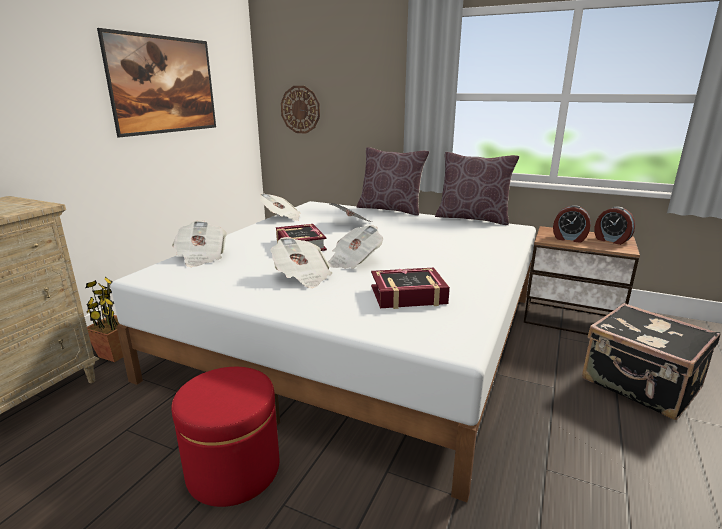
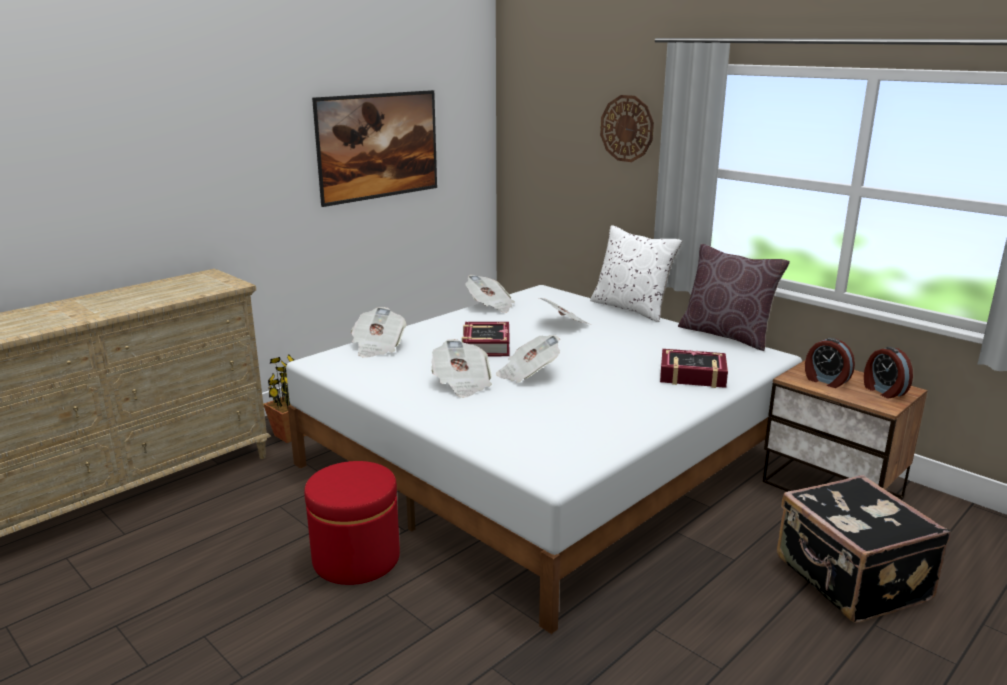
camera: 20 degrees right, 0 degrees up
wall clock [281,86,320,134] -> wall clock moved to [600,95,654,162]
brown pillow [357,147,429,216] -> white pillow [590,225,682,322]
book [371,268,450,309] -> book moved to [660,349,728,388]

